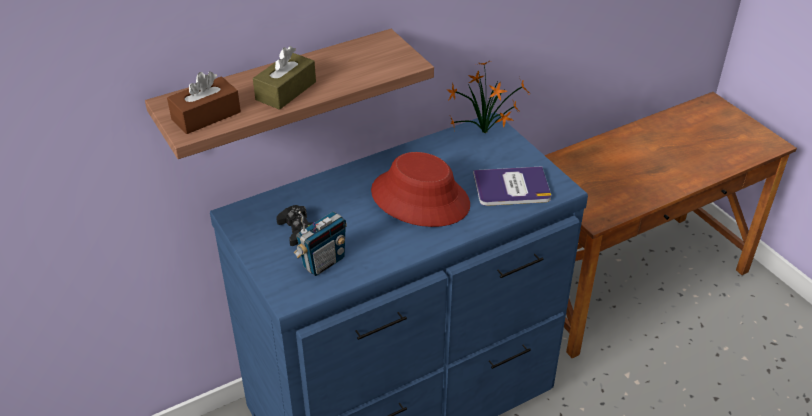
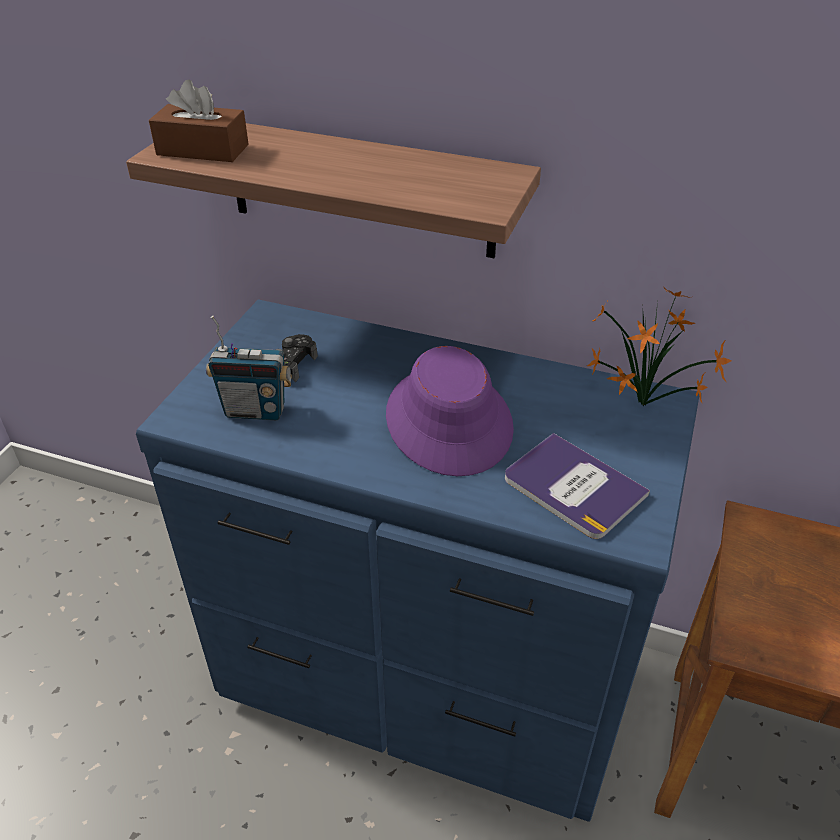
camera: 50 degrees right, 0 degrees up
brown tissue box [253,46,316,110] -> none
red hat [371,152,470,227] -> purple hat [386,346,514,476]

